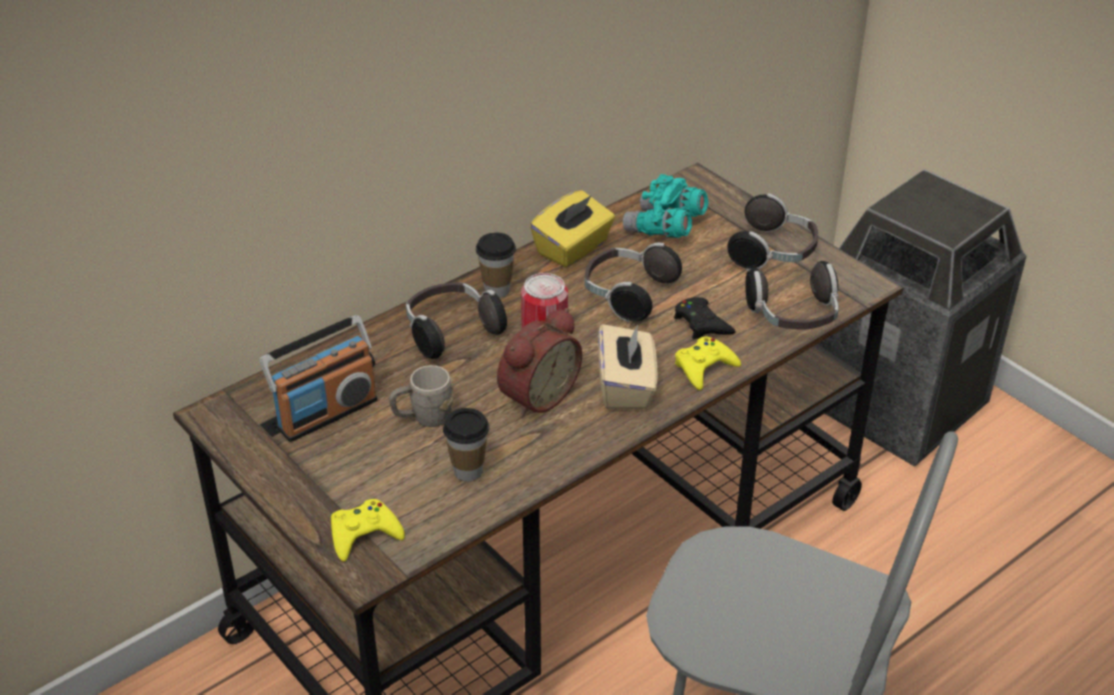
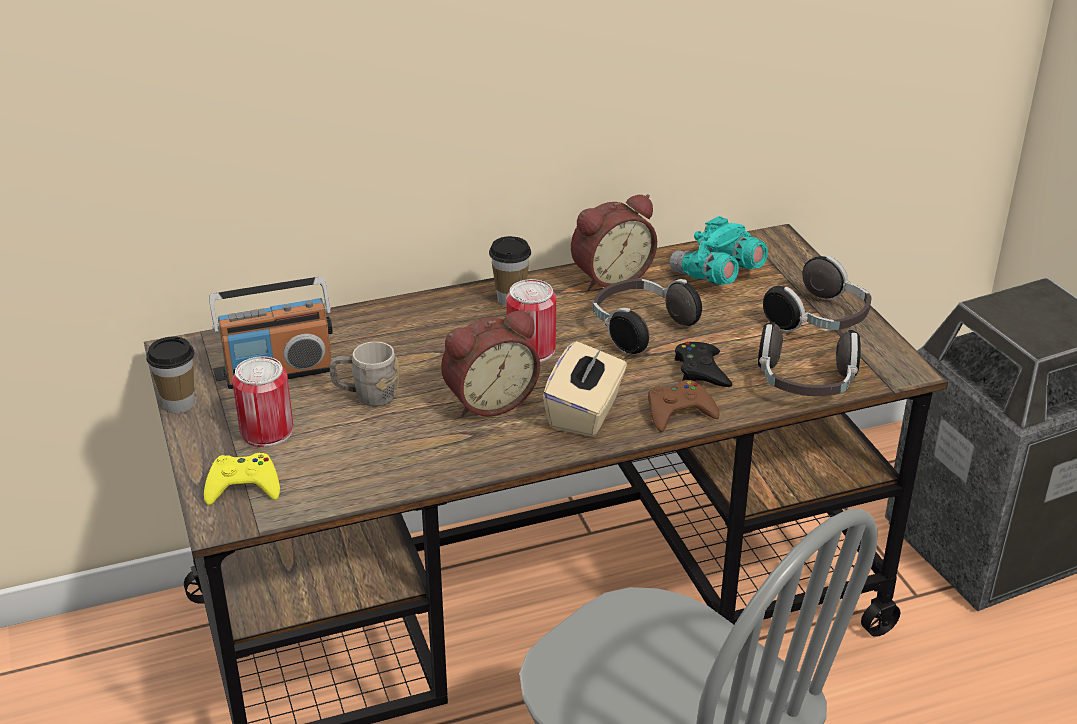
camera: 20 degrees right, 5 degrees down
headphones [406,282,507,359] -> none
cup [443,408,490,481] -> cup moved to [146,337,195,413]
yellow tissue box [530,190,615,268] -> alarm clock [571,194,657,290]
yellow game controller [675,336,741,390] -> brown game controller [648,380,720,432]
none -> can [232,356,293,447]

